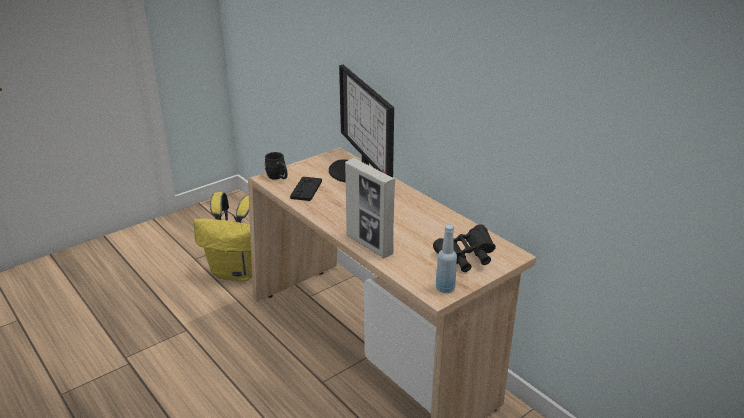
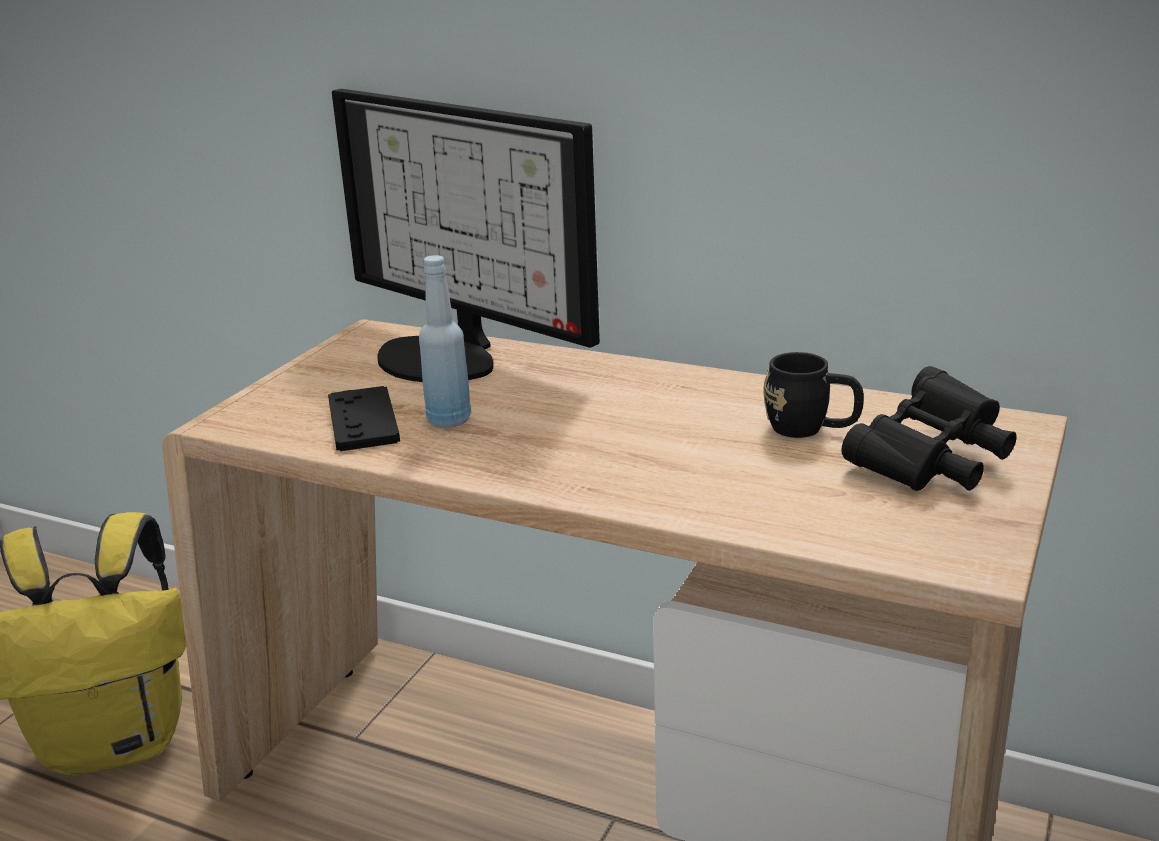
camera: 25 degrees left, 5 degrees down
black mug [264,152,287,180] -> black mug moved to [763,352,864,438]
picture frame [345,158,395,258] -> none
blue bottle [436,224,457,293] -> blue bottle moved to [419,255,471,428]

